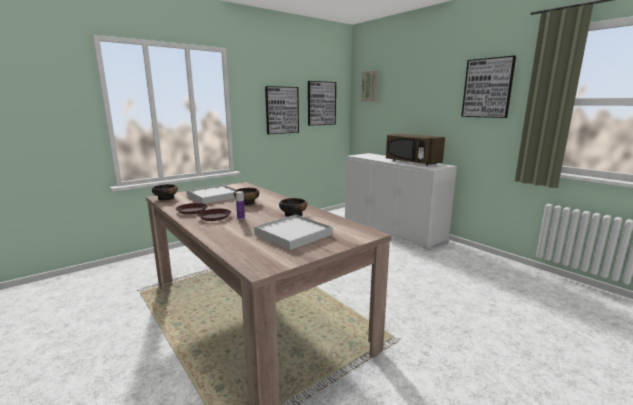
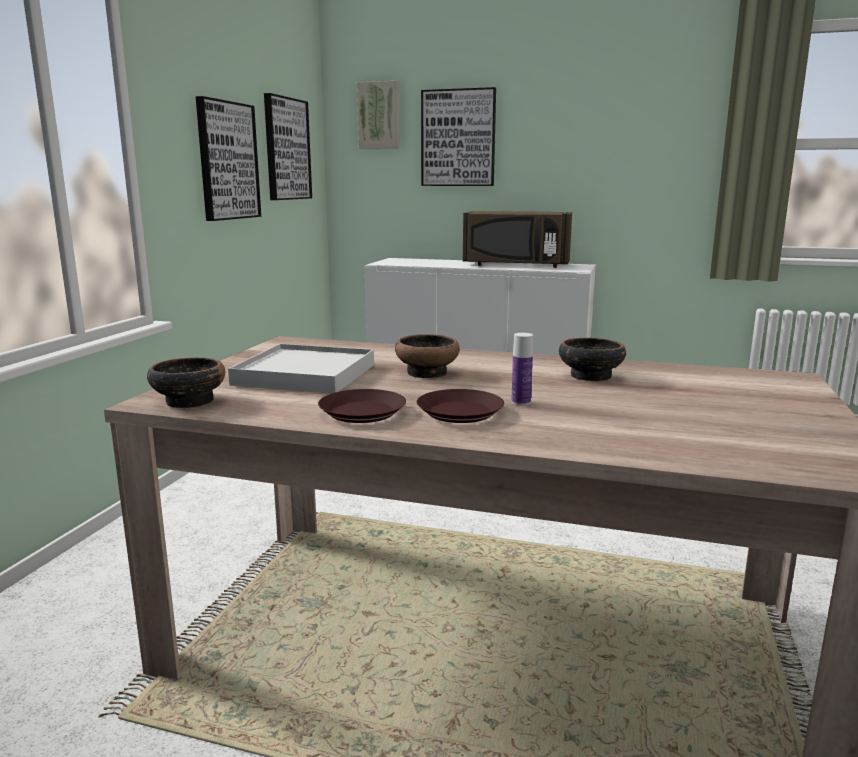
camera: 35 degrees left, 0 degrees up
white tray [254,215,332,250] -> none
picture [461,56,516,118] -> picture moved to [421,87,496,186]

